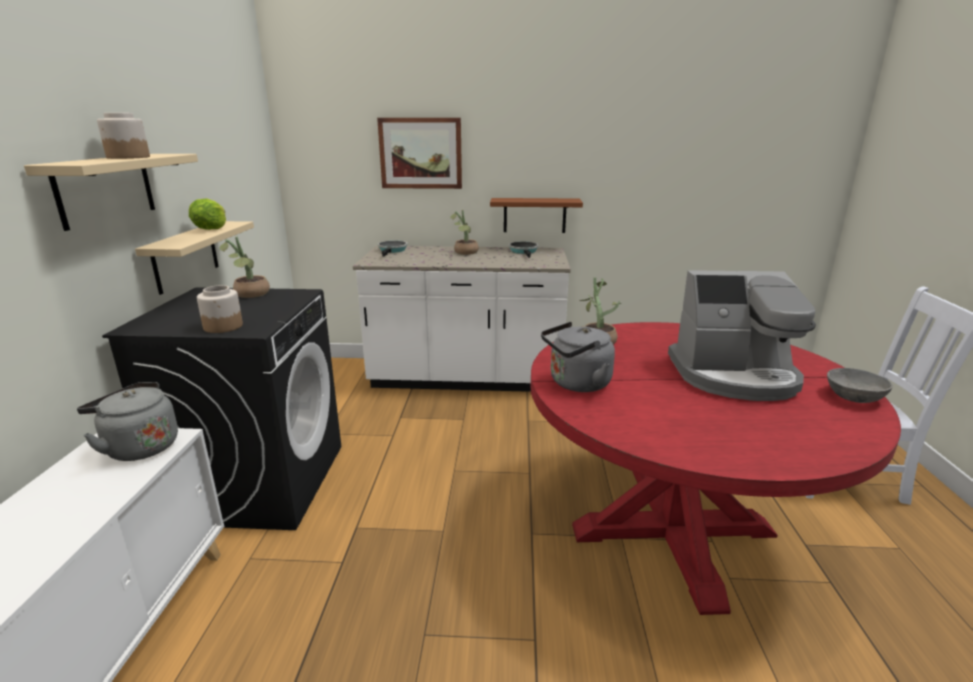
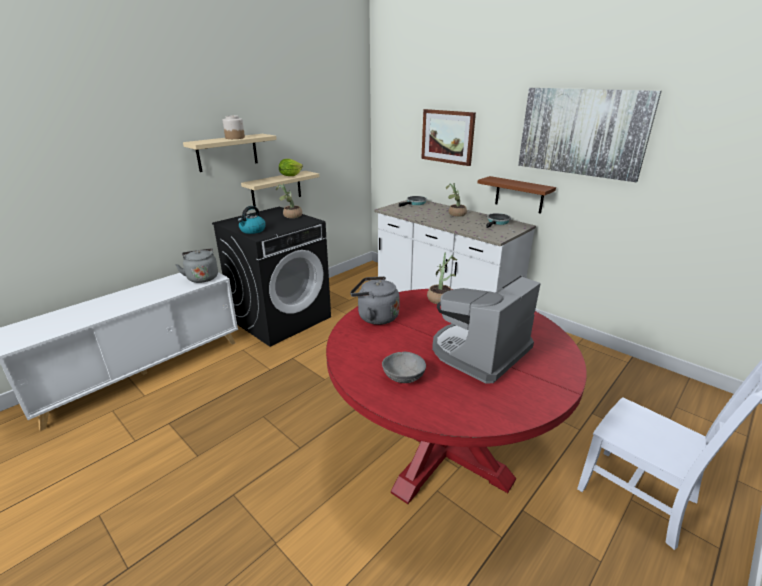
camera: 40 degrees right, 5 degrees up
jar [197,285,243,333] -> kettle [238,206,266,234]
coffee machine [668,270,816,401] -> coffee machine turned 90 degrees clockwise [432,275,541,383]
grey bowl [827,368,893,403] -> grey bowl moved to [382,352,426,383]
none -> picture [518,88,661,182]

